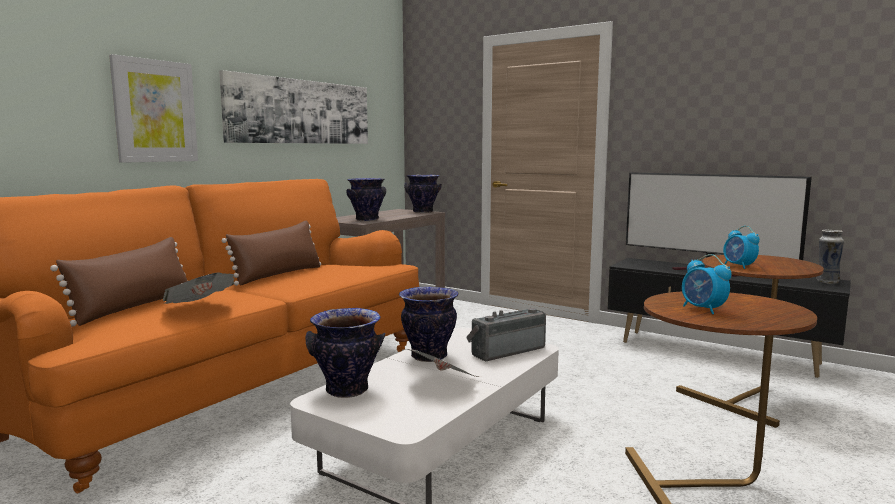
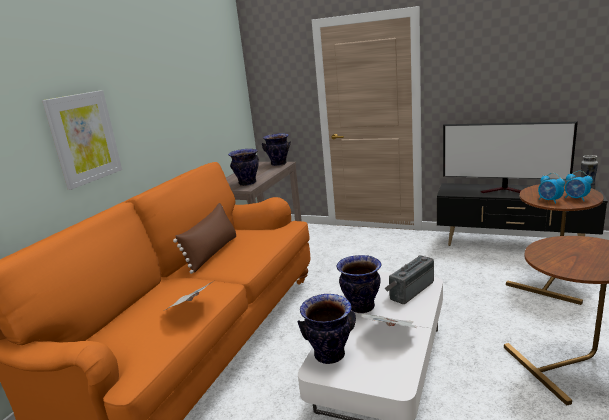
camera: 10 degrees left, 10 degrees up
brown pillow [50,237,187,327] -> none
picture [219,70,368,144] -> none
alarm clock [682,254,732,314] -> alarm clock moved to [565,171,593,201]

